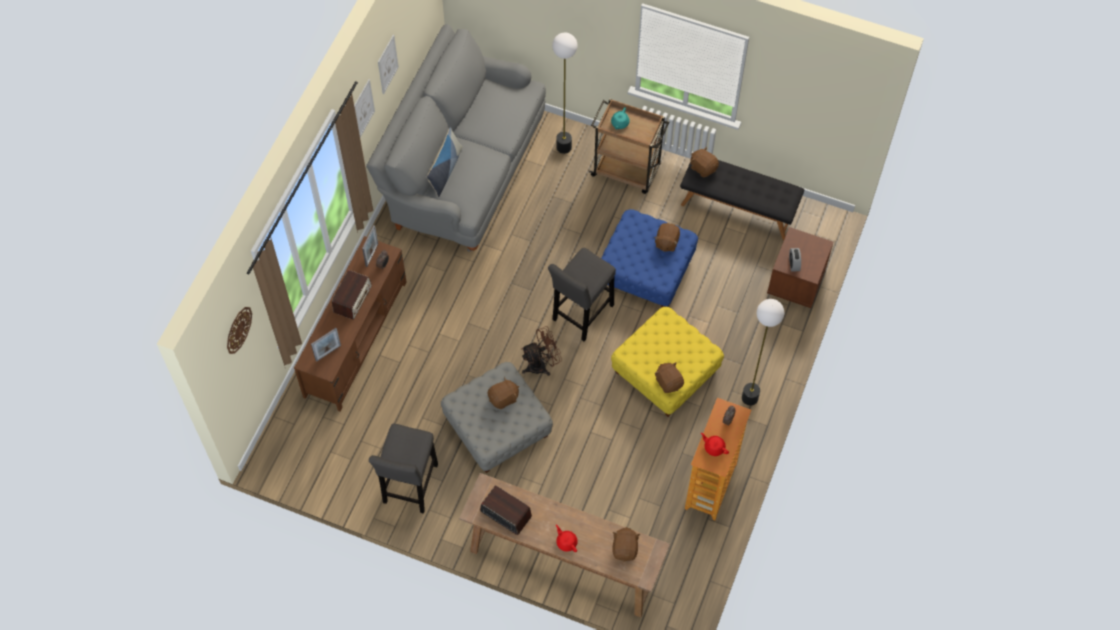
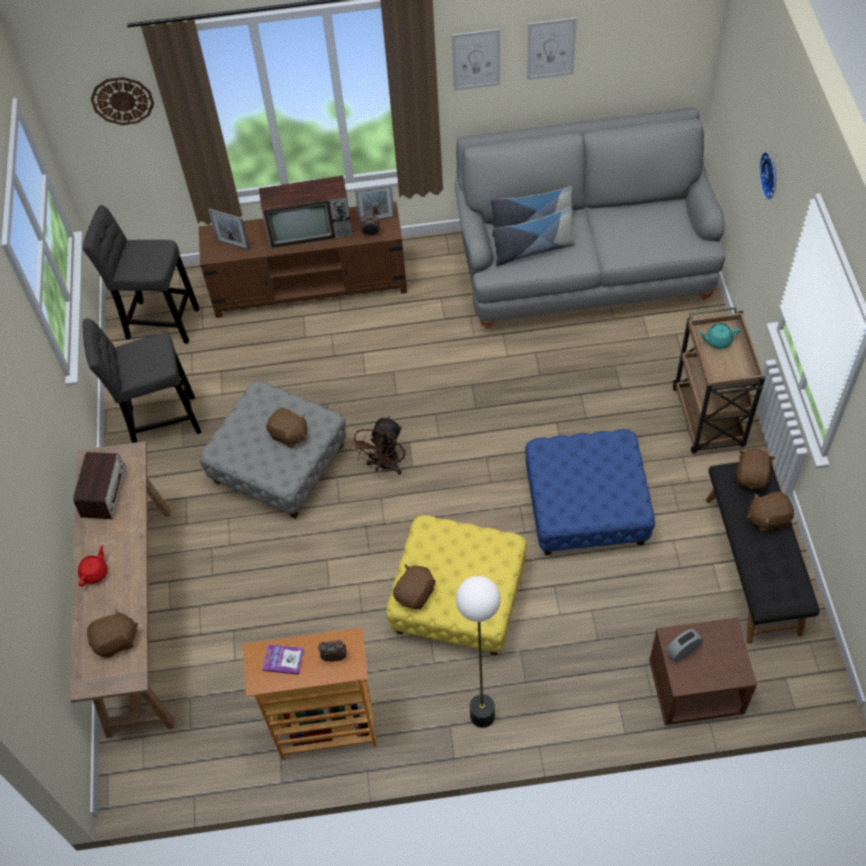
camera: 65 degrees right, 5 degrees down
radio [332,270,372,320] -> television [259,175,353,249]
brown fan [522,326,562,376] -> brown fan turned 75 degrees clockwise [350,416,405,475]
grey stool [548,247,616,341] -> grey stool moved to [83,205,200,344]
floor lamp [552,33,578,154] -> none
brown plush toy [654,223,680,252] -> brown plush toy moved to [747,492,794,532]
red teapot [701,433,729,456] -> book [262,644,304,675]
none -> pillow [492,207,576,266]
none -> wall clock [759,152,776,200]

